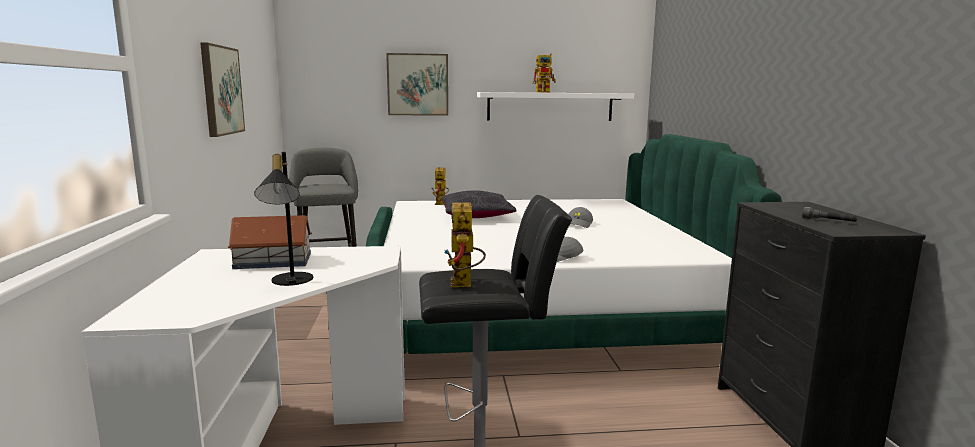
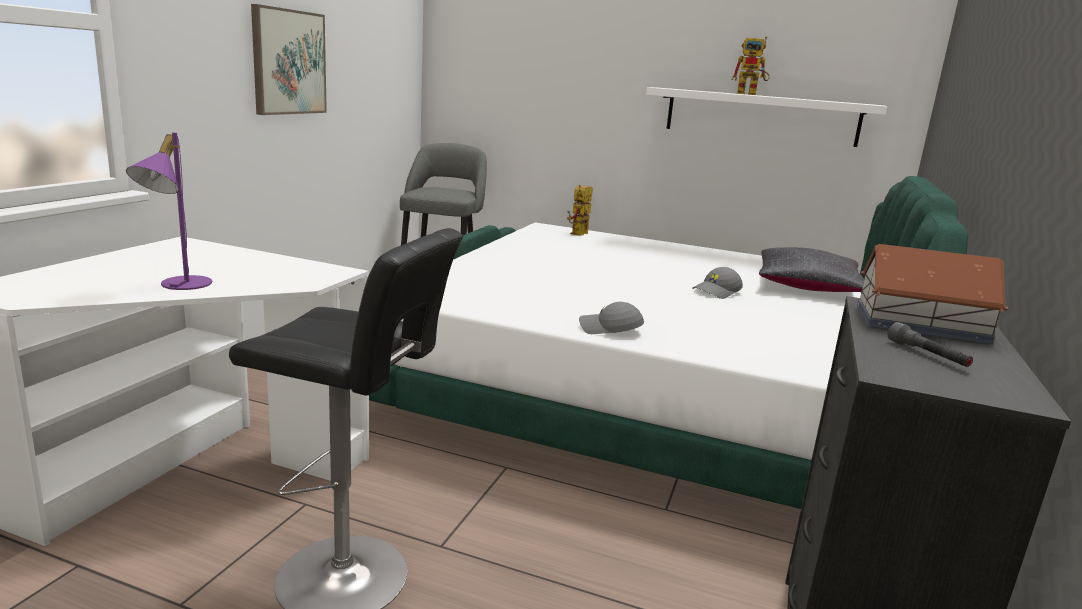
camera: 25 degrees right, 5 degrees up
toy house [228,215,312,269] -> toy house moved to [857,244,1008,344]
black table lamp [254,152,313,286] -> purple table lamp [126,132,212,290]
picture [386,53,448,116] -> none
black pillow [441,191,517,218] -> black pillow moved to [759,247,864,292]
toy robot [444,203,486,288] -> none

